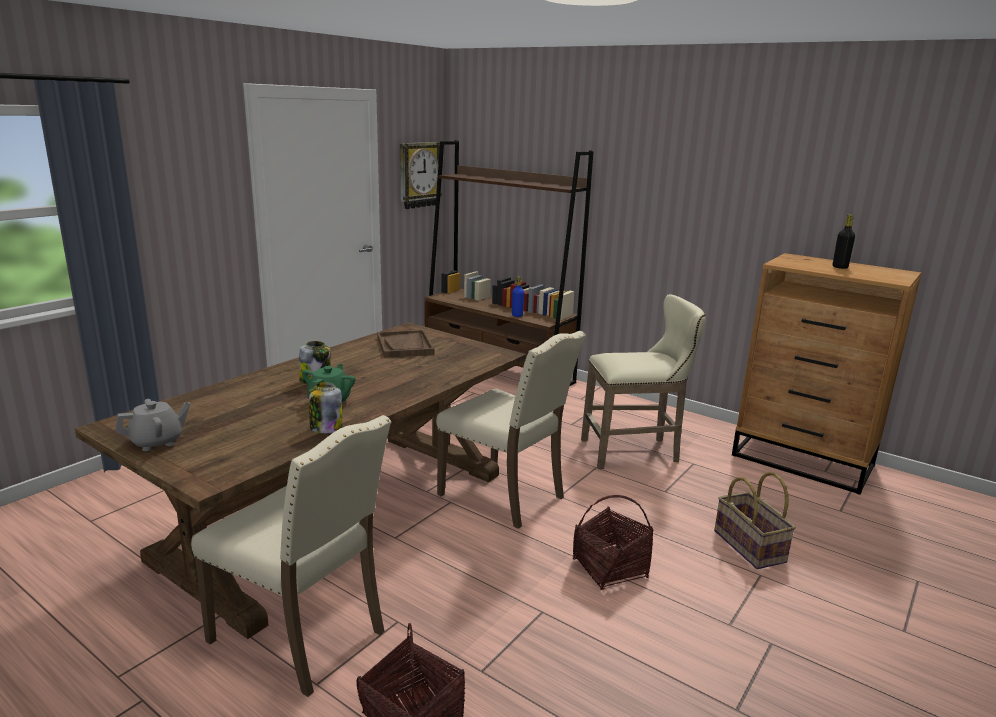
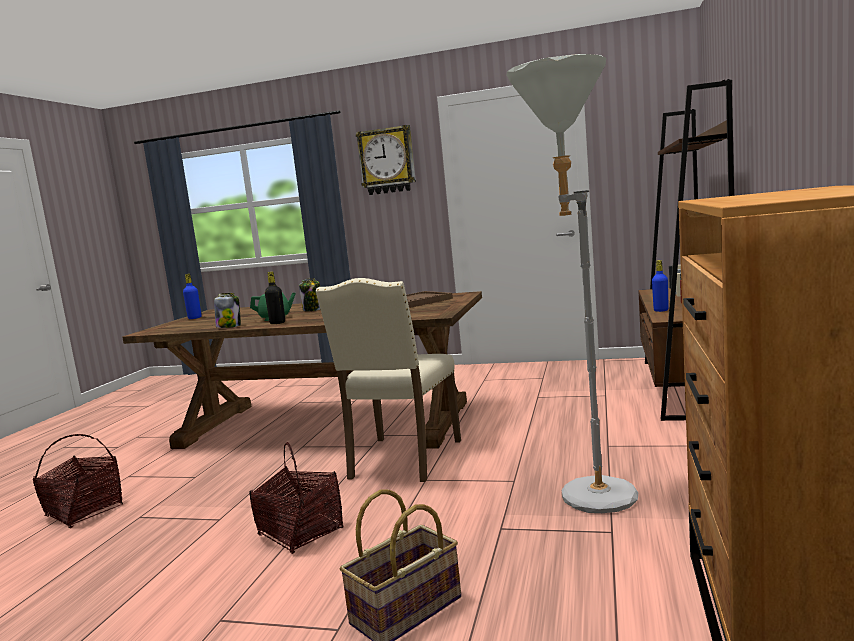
camera: 70 degrees right, 10 degrees down
grey teapot [115,399,190,451] -> blue bottle [183,274,201,319]
beige chair [191,415,391,697] -> none
wall clock [400,142,442,209] -> wall clock moved to [356,125,416,195]
beige stool [581,294,705,469] -> grey floor lamp [506,54,638,513]
black bottle [833,215,855,269] -> black bottle moved to [265,272,285,324]

